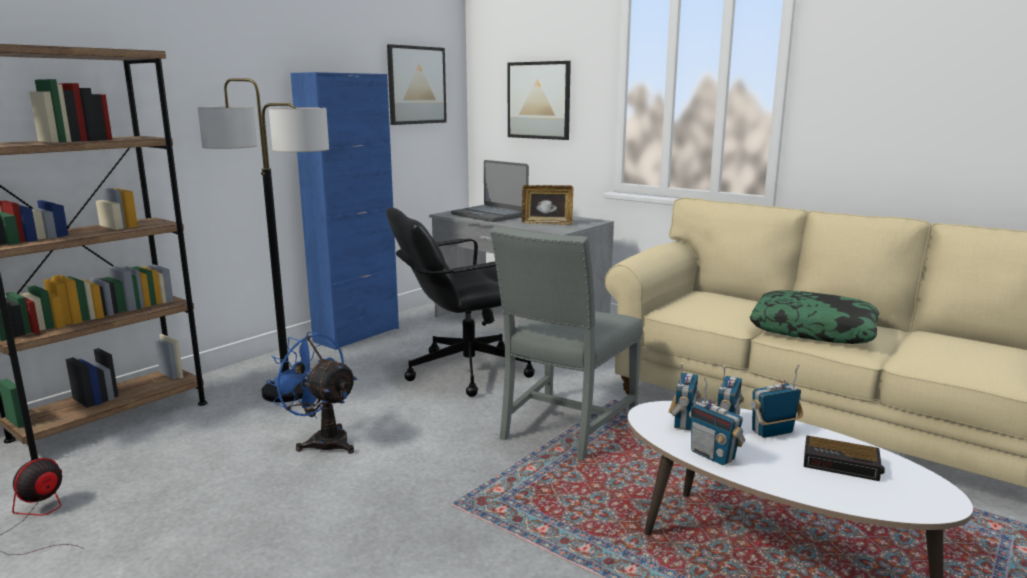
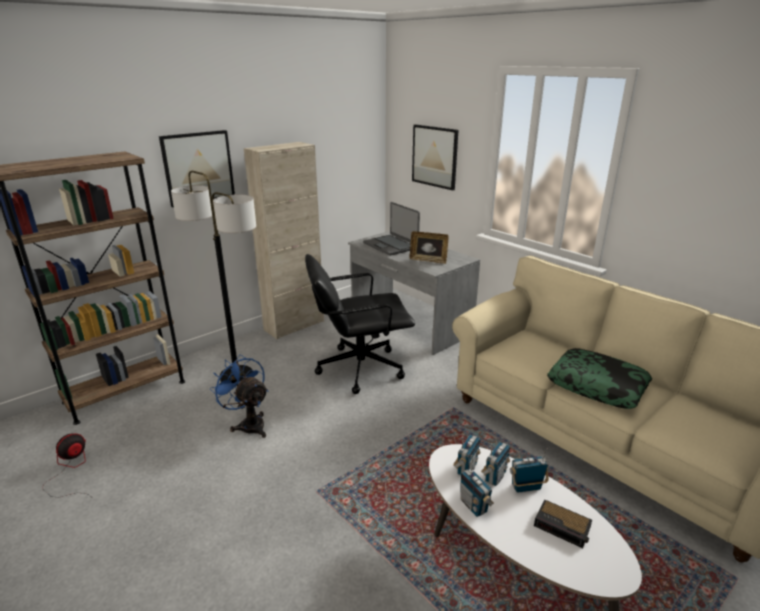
camera: 10 degrees right, 10 degrees up
blue cabinet [291,72,399,350] -> beige cabinet [244,142,324,339]
picture [387,44,447,125] -> picture moved to [159,130,235,207]
grey chair [490,226,643,461] -> none

